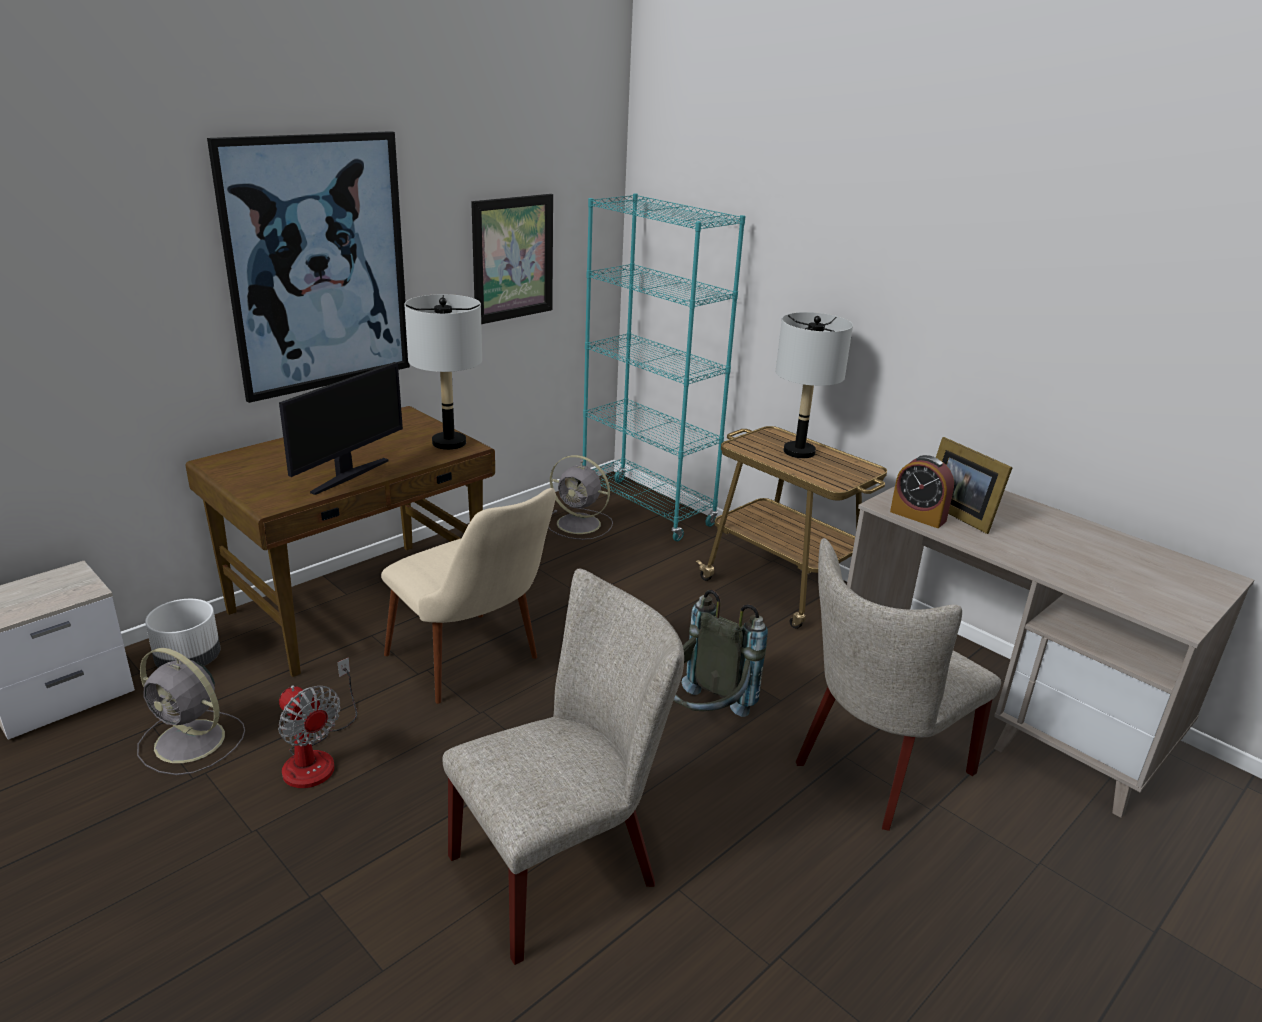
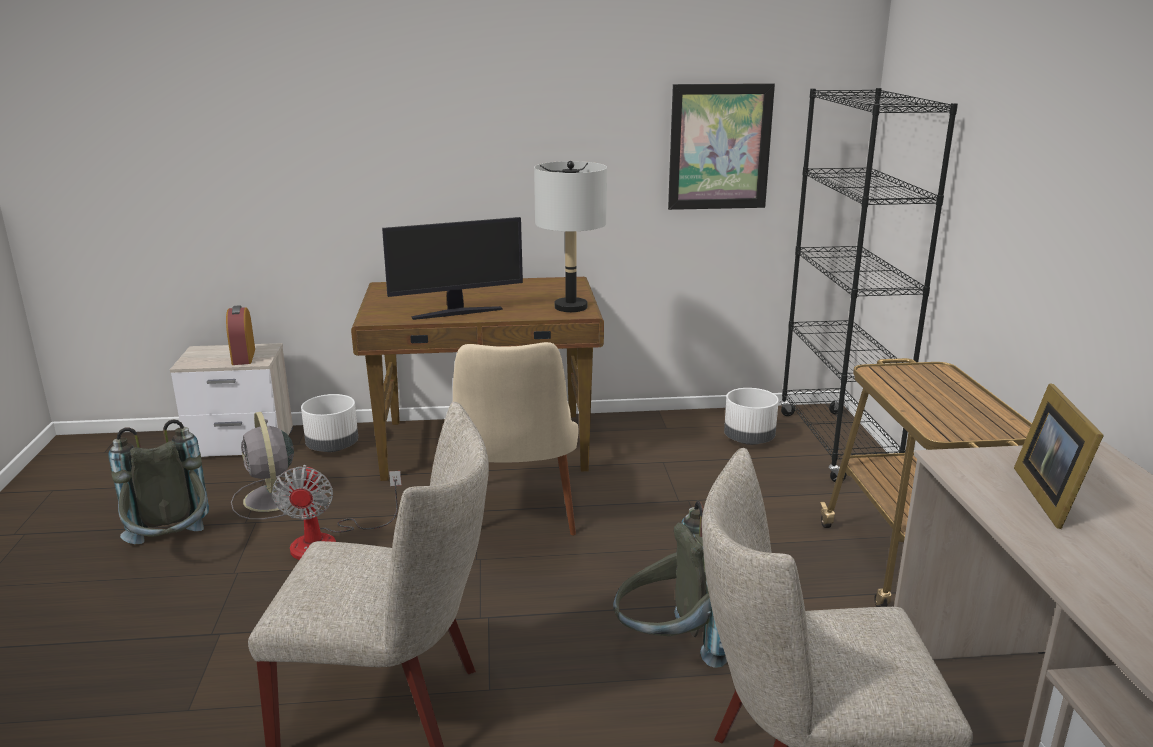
camera: 40 degrees right, 5 degrees down
picture [207,131,410,403] -> none
grey fan [548,455,613,540] -> white planter [724,388,779,445]
turquoise bookcase [582,193,745,541] -> black bookcase [780,88,958,482]
grey table lamp [776,312,853,458] -> none
alarm clock [890,455,954,528] -> alarm clock moved to [226,305,255,365]
none -> grey backpack [108,419,209,544]

